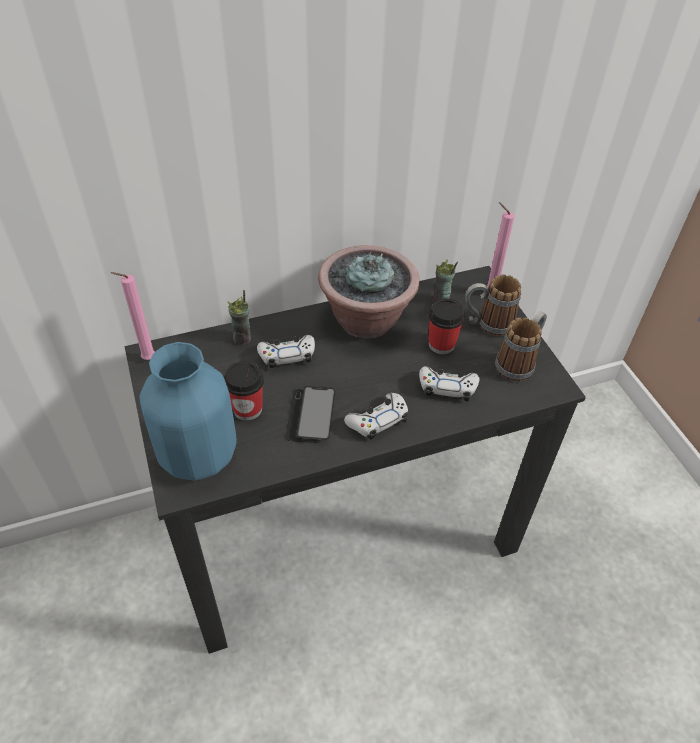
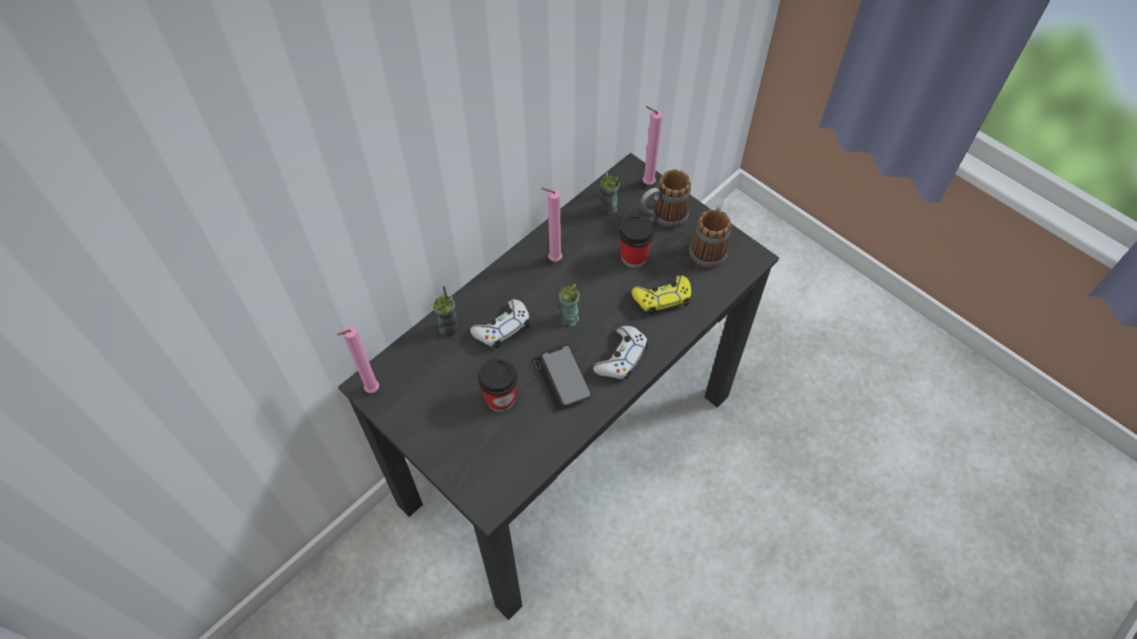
camera: 25 degrees left, 10 degrees up
blue vase [139,342,237,481] -> none
potted plant [318,245,420,338] -> pink candle [541,188,562,262]
white game controller [419,366,479,401] -> yellow game controller [632,275,691,315]
none -> cup [558,284,580,327]

